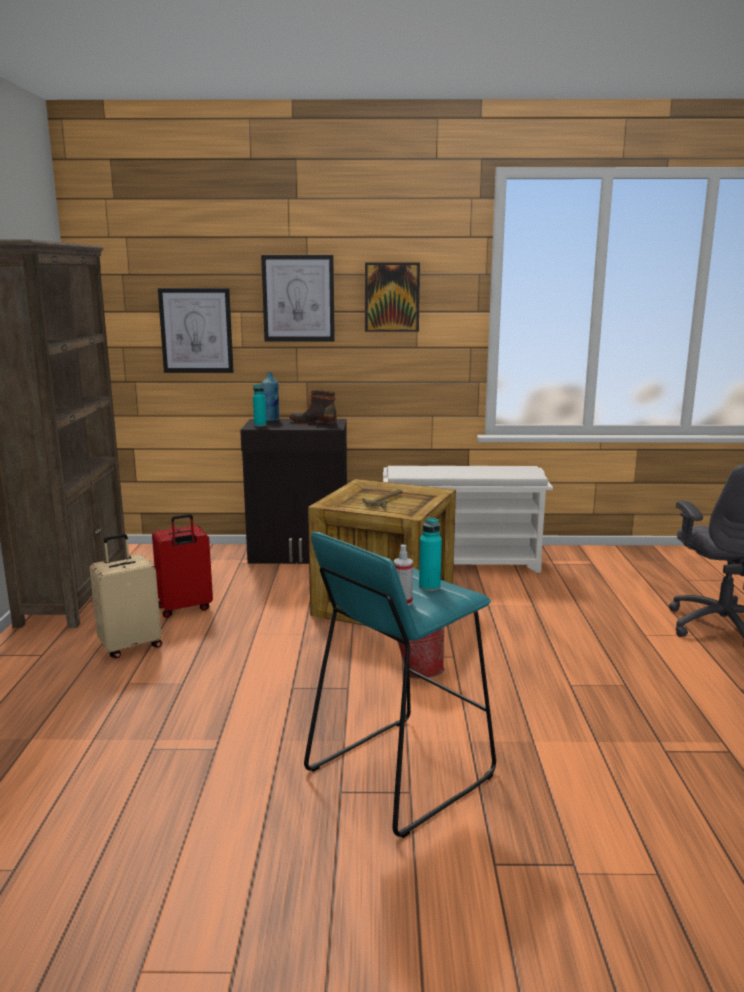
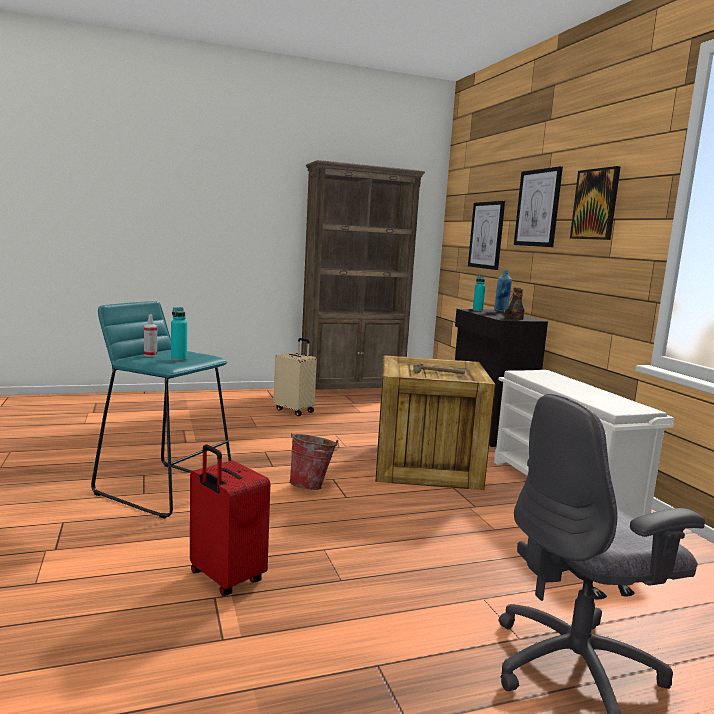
camera: 70 degrees right, 5 degrees down
red suitcase [152,514,213,618] -> red suitcase moved to [190,444,270,596]

